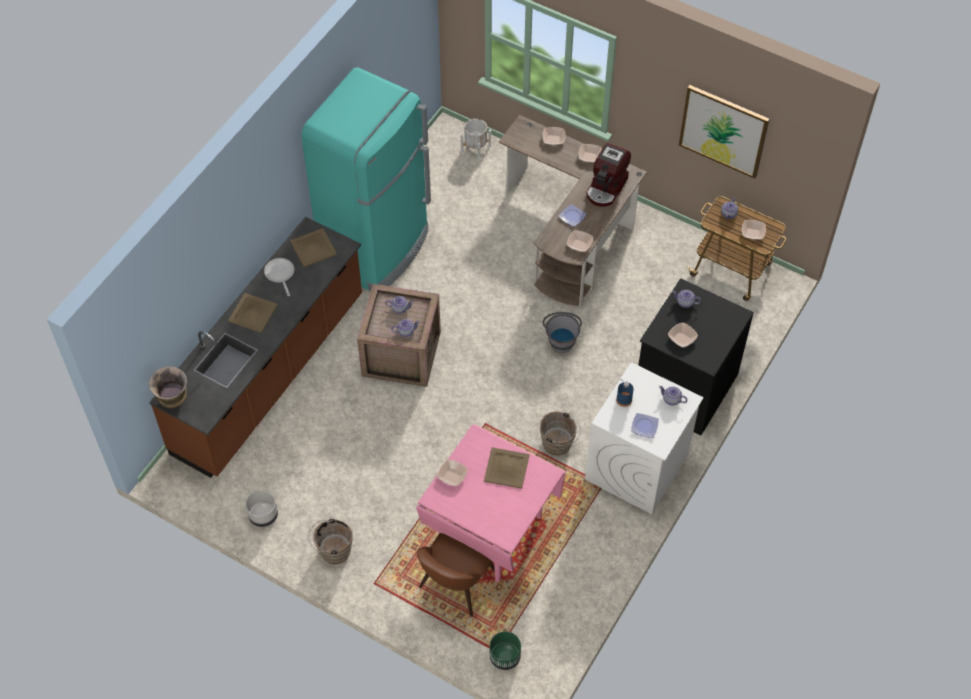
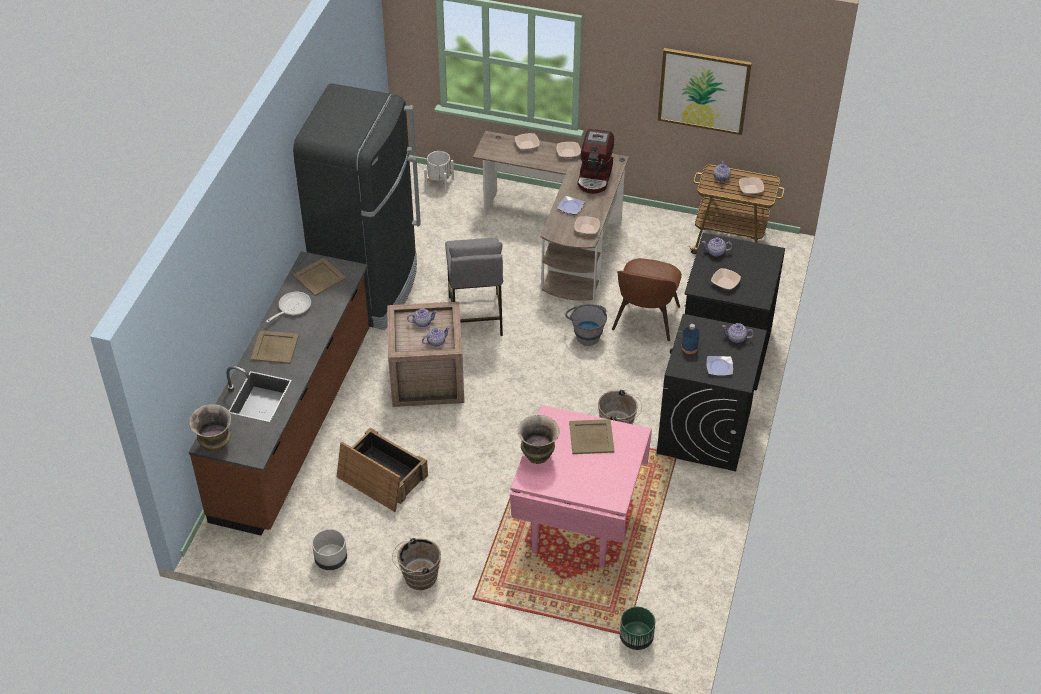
camera: 15 degrees left, 10 degrees down
frying pan [264,258,294,296] -> frying pan turned 75 degrees clockwise [266,292,311,323]
turquoise fridge [302,67,431,292] -> black fridge [293,83,421,330]
brown chair [417,523,495,617] -> brown chair moved to [612,258,682,341]
bowl [437,460,467,486] -> vase [518,415,560,464]
white washing machine [585,362,704,514] -> black washing machine [657,314,767,471]
none -> crate [337,427,428,512]
none -> grey stool [445,238,503,336]

